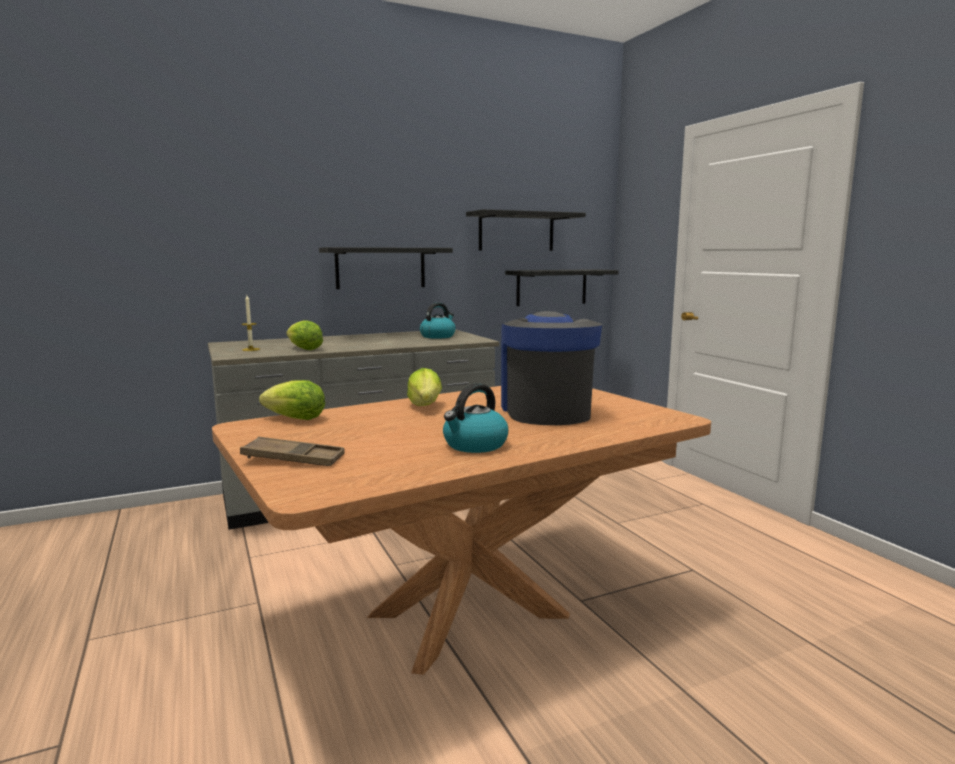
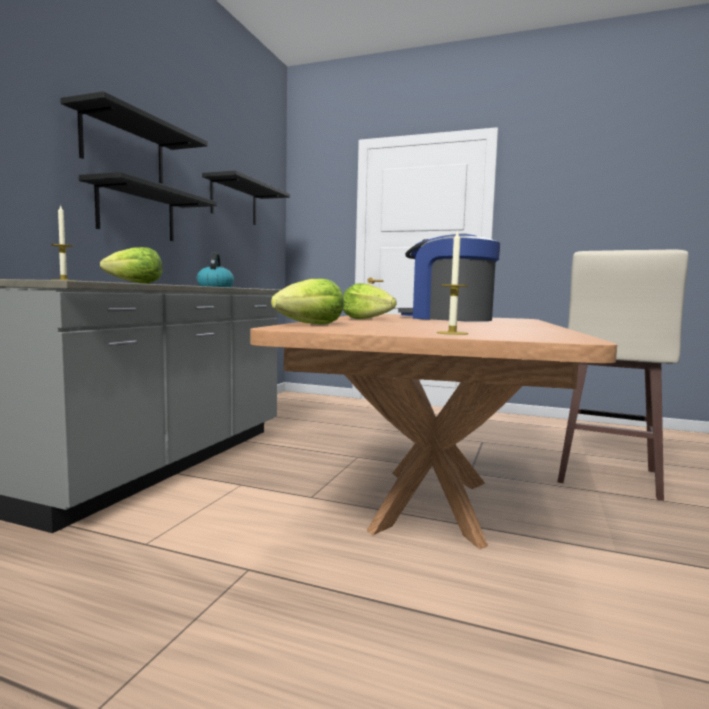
camera: 45 degrees left, 5 degrees down
brown tray [240,436,345,466] -> candle [437,230,468,335]
kettle [443,383,508,453] -> none
black shelf [505,269,619,306] -> black shelf moved to [60,91,208,184]
none -> beige stool [557,250,689,501]

